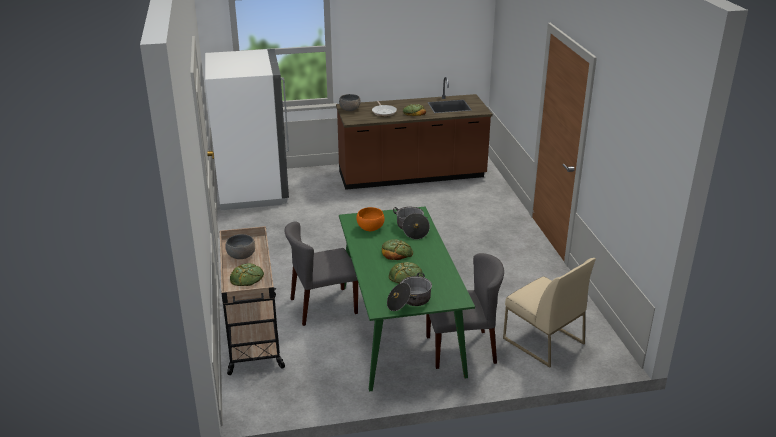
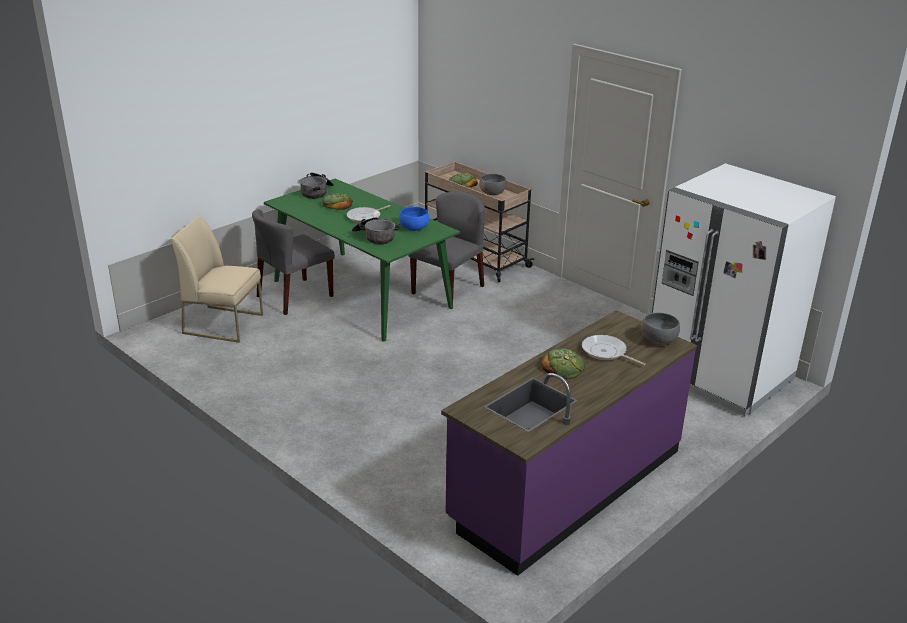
camera: 145 degrees right, 0 degrees up
brown counter [336,77,493,190] -> purple counter [441,310,697,576]
orange bowl [356,207,385,231] -> blue bowl [399,207,429,231]
bread [382,239,413,260] -> frying pan [347,205,391,223]

